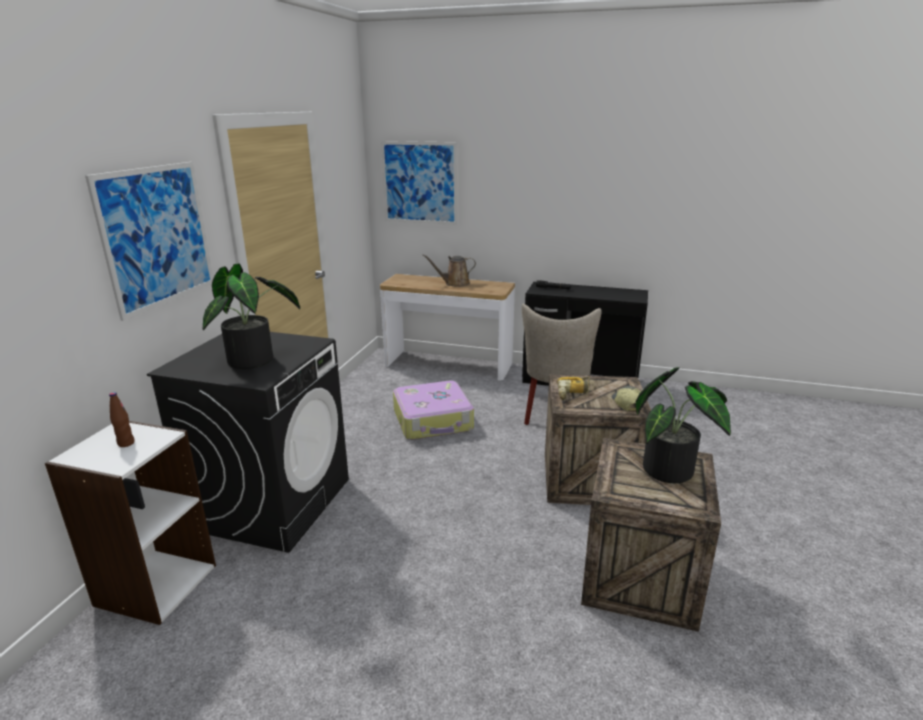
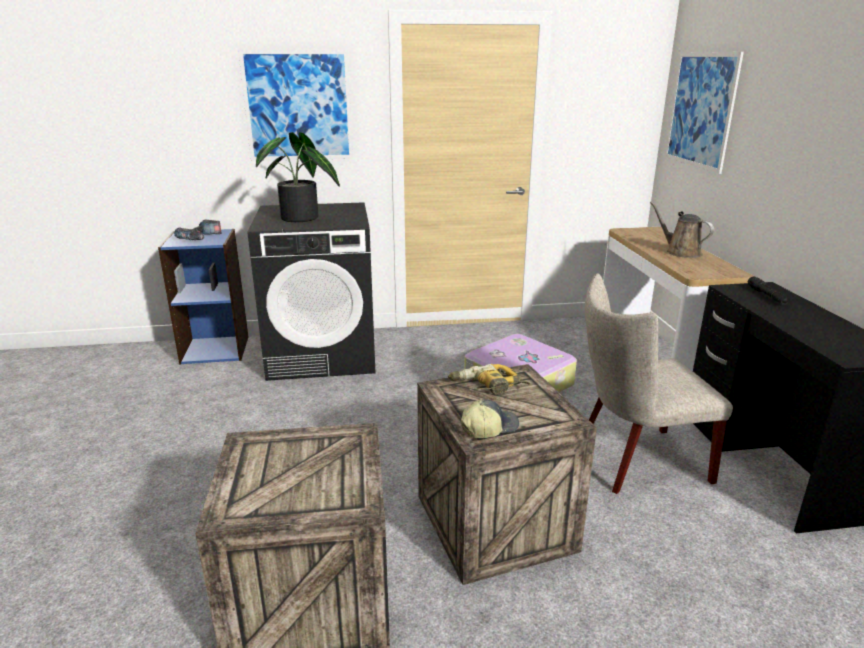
camera: 65 degrees right, 0 degrees up
white bookcase [45,421,216,625] -> blue bookcase [158,229,249,365]
brown bottle [109,392,135,447] -> power drill [174,219,221,240]
potted plant [636,367,731,483] -> none

